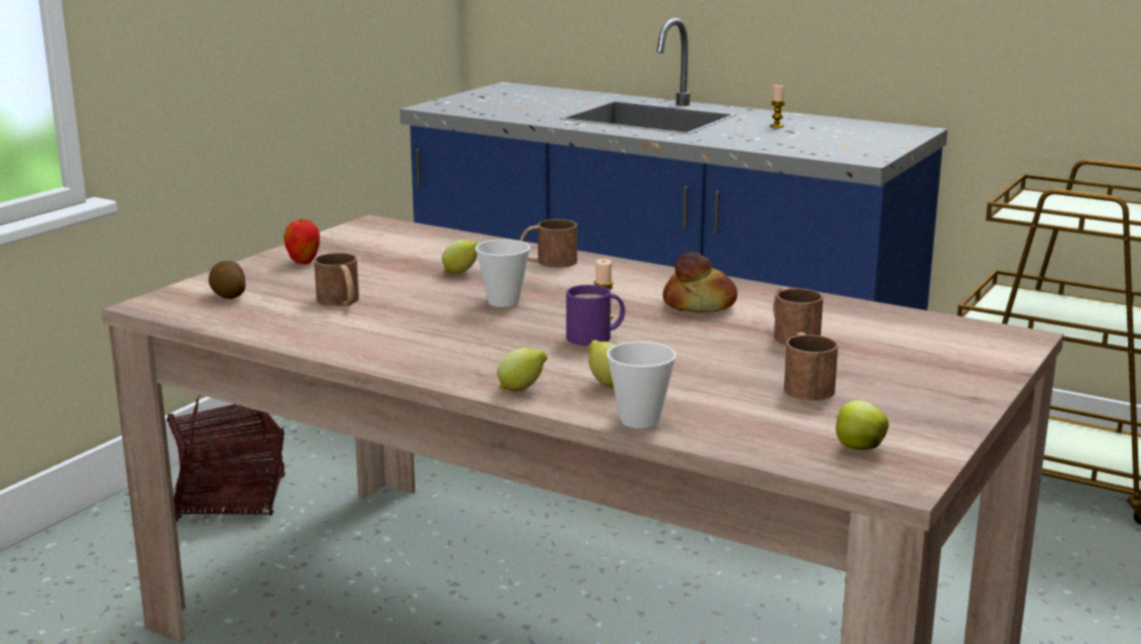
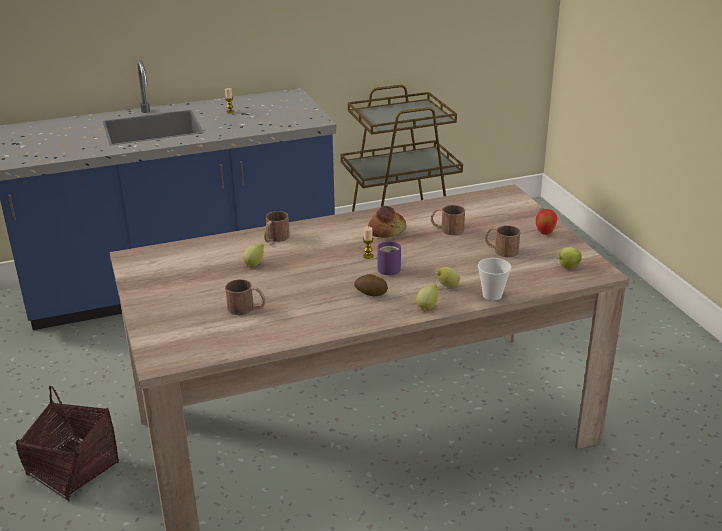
camera: 50 degrees left, 10 degrees up
potato [208,260,246,299] -> potato moved to [354,274,388,296]
apple [284,220,320,264] -> apple moved to [536,209,558,235]
cup [475,239,531,307] -> none

